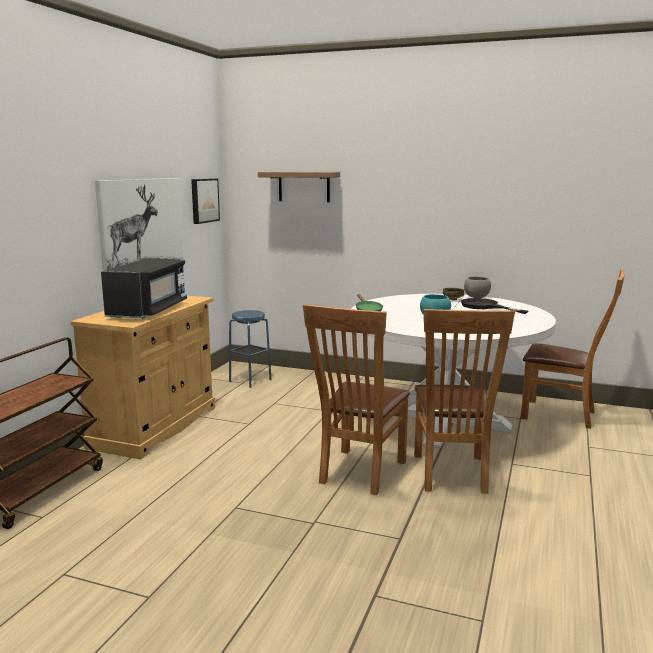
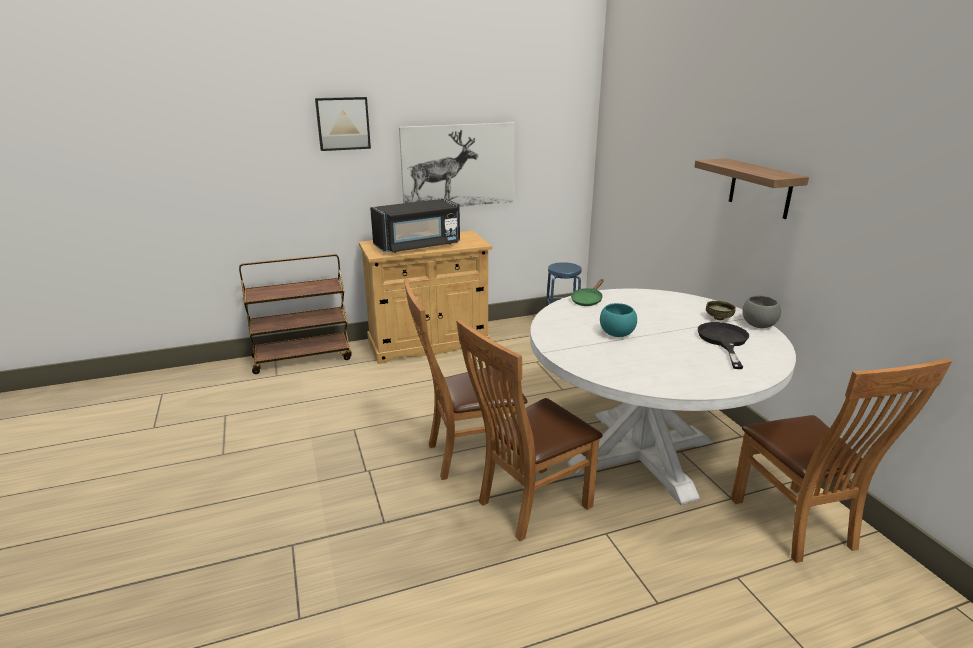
camera: 50 degrees right, 10 degrees up
picture [191,178,220,224] -> picture moved to [315,97,371,151]
shelf [258,172,340,202] -> shelf moved to [694,158,809,219]

